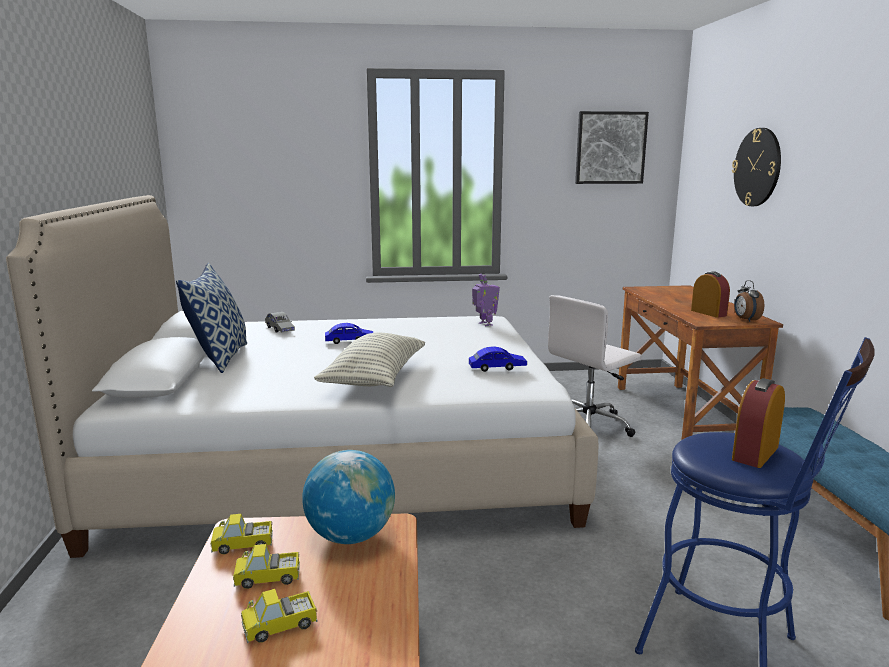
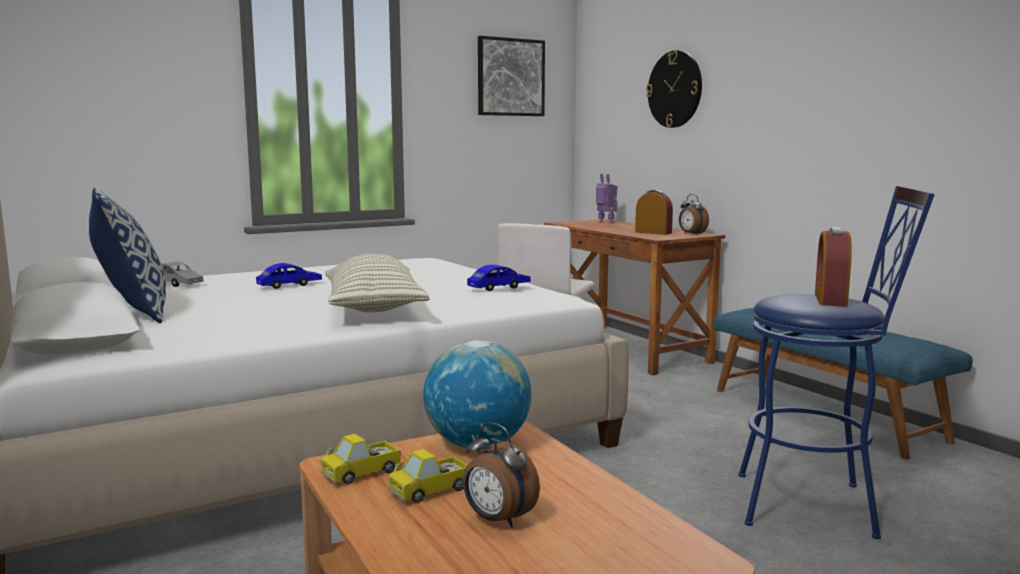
camera: 25 degrees left, 5 degrees down
toy truck [241,589,318,643] -> alarm clock [463,422,540,528]
toy robot [472,274,500,326] -> toy robot moved to [596,174,618,224]

